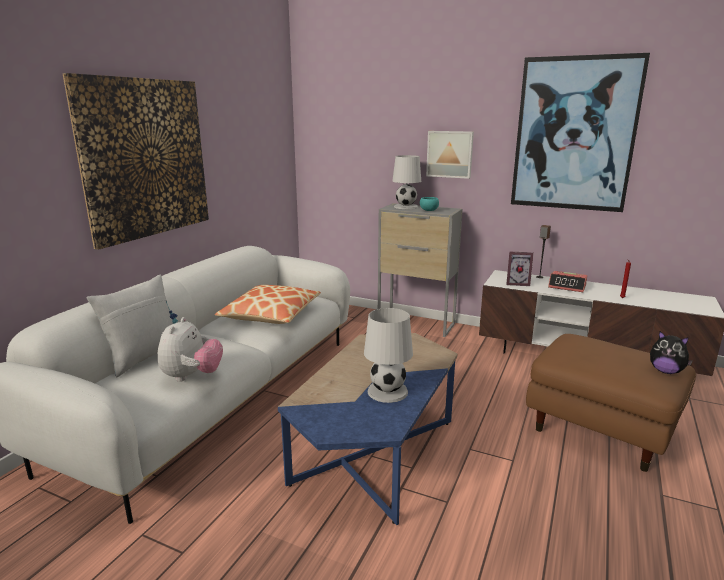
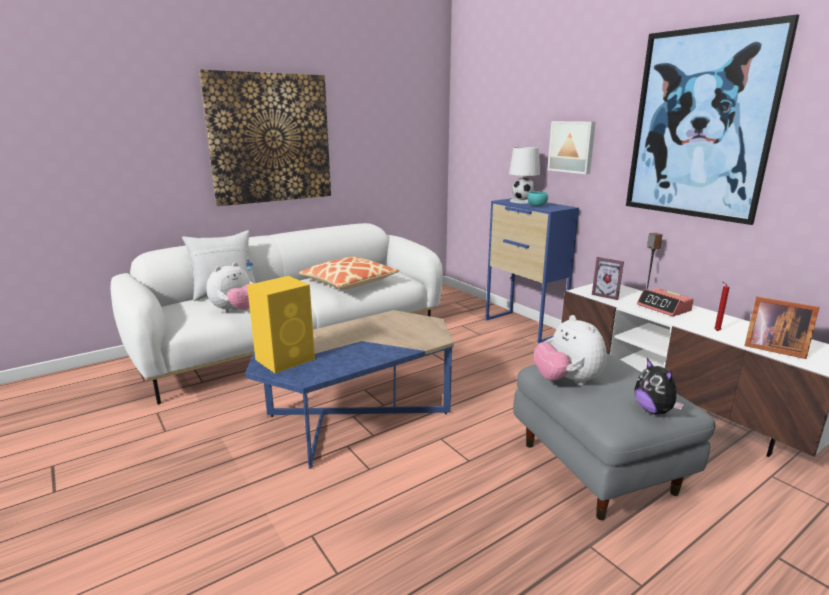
camera: 30 degrees right, 0 degrees up
white table lamp [364,308,413,403] -> none
grey cabinet [378,203,463,337] -> blue cabinet [485,198,579,344]
brown ottoman [526,334,696,472] -> grey ottoman [513,354,716,520]
none -> yellow speaker [247,276,315,373]
none -> plush toy [534,315,607,386]
none -> picture frame [744,296,820,359]

